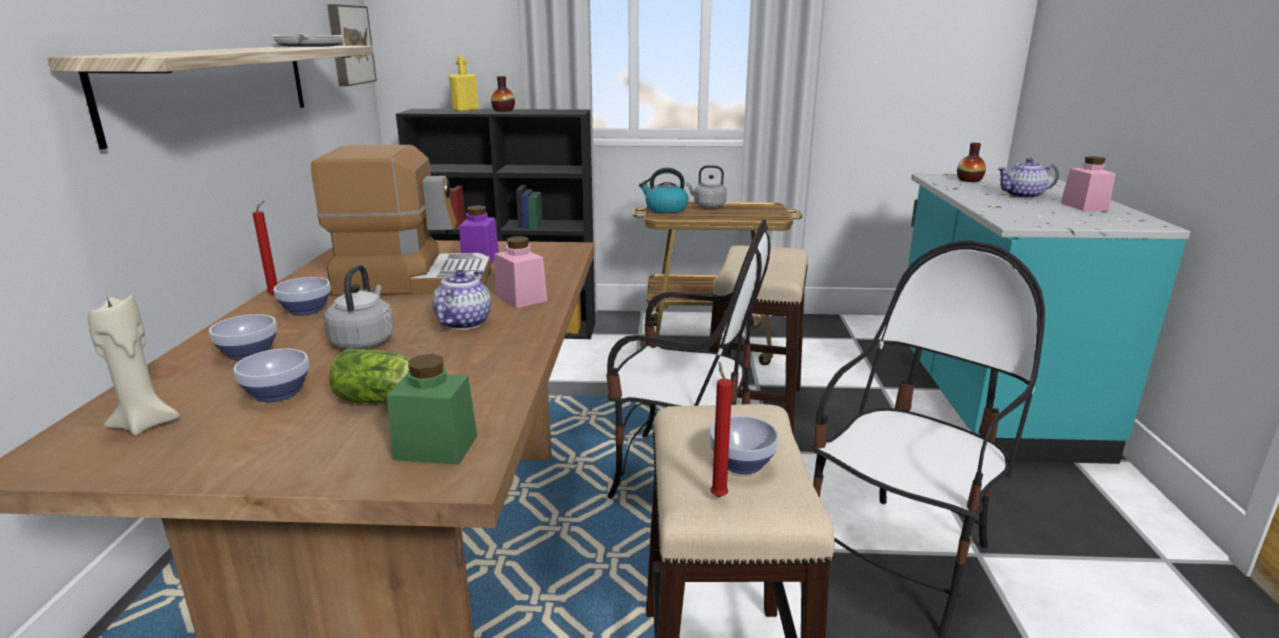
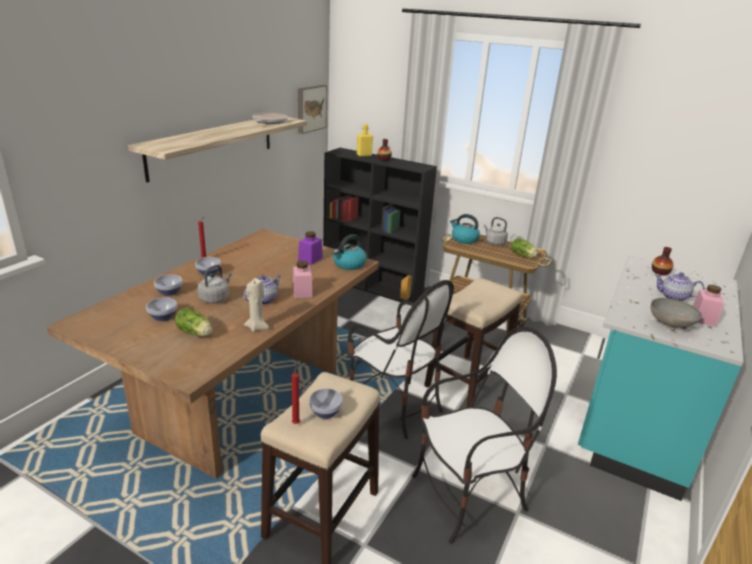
camera: 25 degrees right, 5 degrees up
beige candle [88,294,180,436] -> beige candle moved to [244,278,269,332]
coffee machine [311,145,491,296] -> none
green jar [387,354,477,465] -> none
none -> kettle [333,234,367,270]
none -> lettuce [511,238,538,258]
none -> grey bowl [651,298,702,331]

